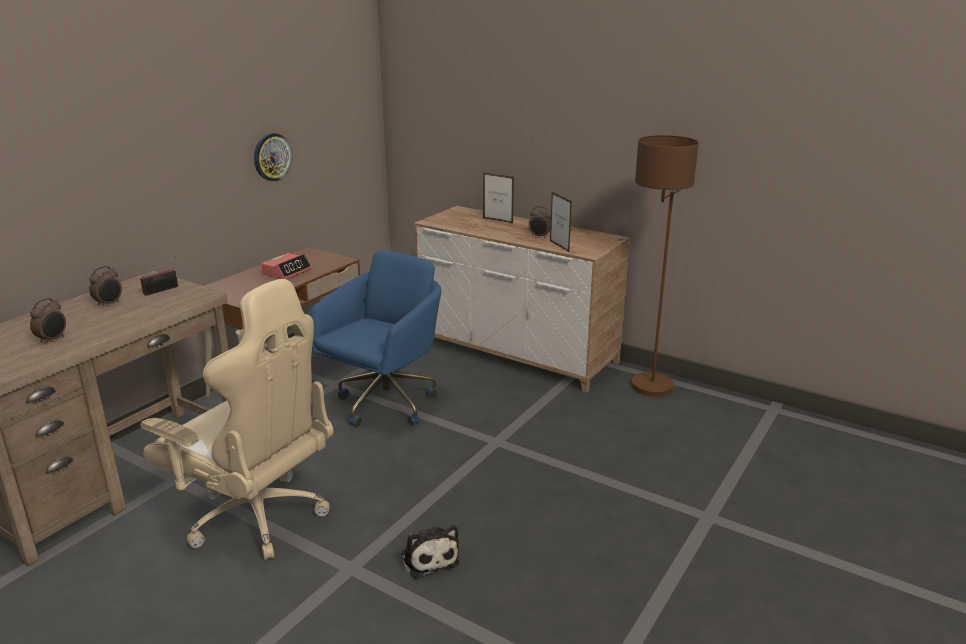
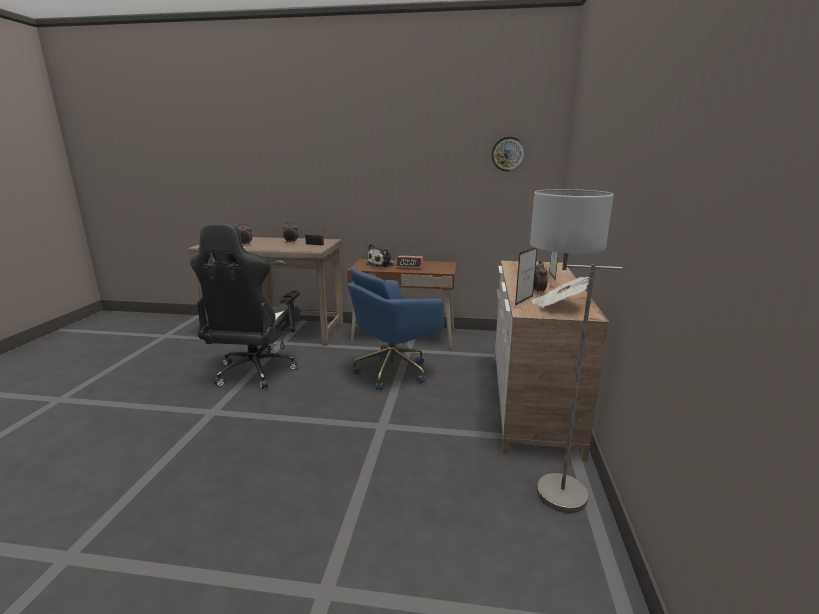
camera: 65 degrees right, 5 degrees down
beige office chair [141,279,334,560] -> black office chair [190,223,301,389]
wall clock [254,133,292,181] -> wall clock moved to [491,137,525,172]
blue office chair [310,251,442,427] -> blue office chair turned 135 degrees clockwise [347,268,444,391]
plush toy [401,525,460,579] -> plush toy moved to [366,244,395,268]
brown floor lamp [632,135,698,397] -> grey floor lamp [530,189,622,513]
none -> newspaper [531,277,589,308]

